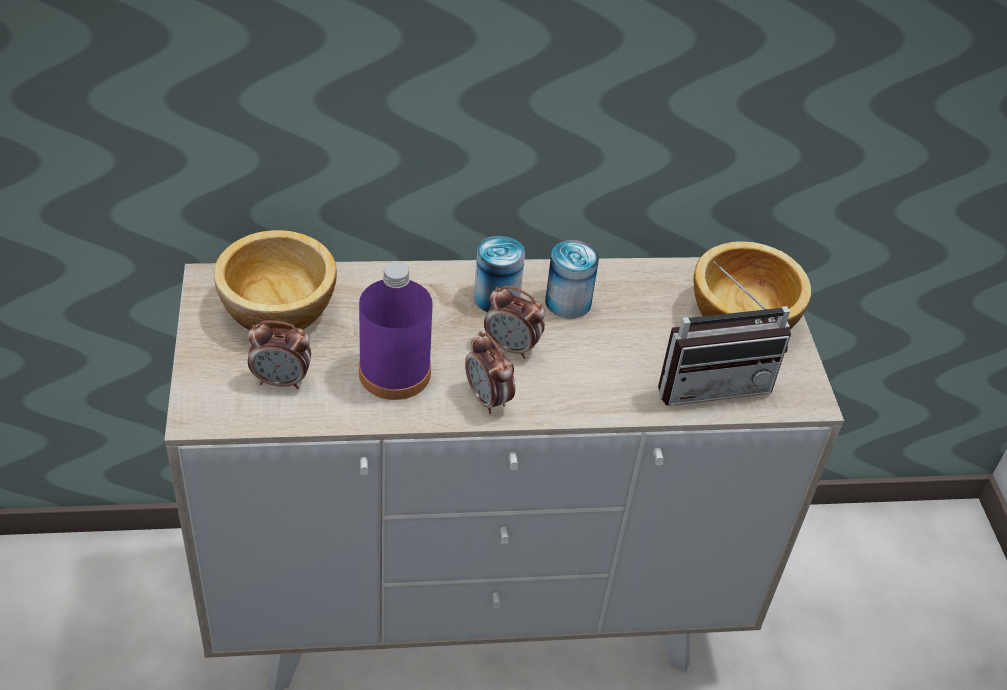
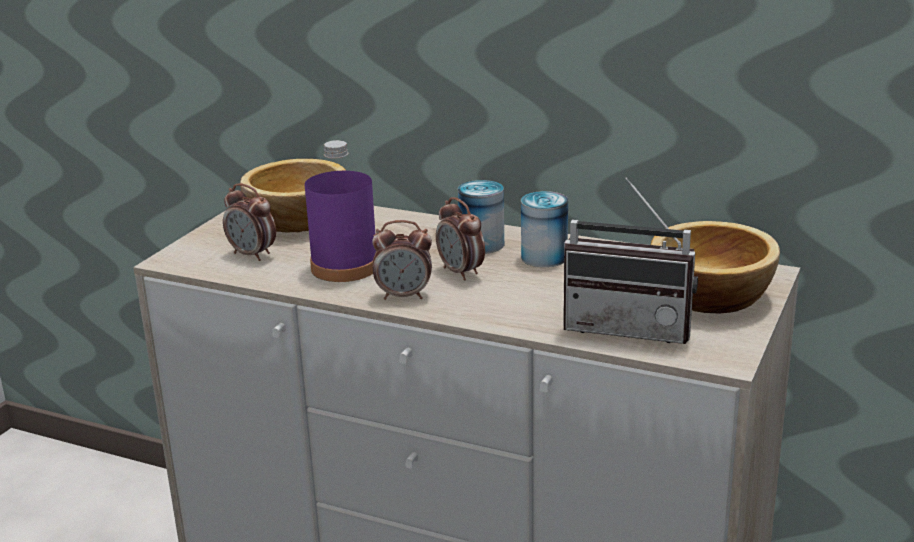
camera: 35 degrees right, 20 degrees down
alarm clock [465,331,515,414] -> alarm clock turned 90 degrees counterclockwise [372,220,432,300]

